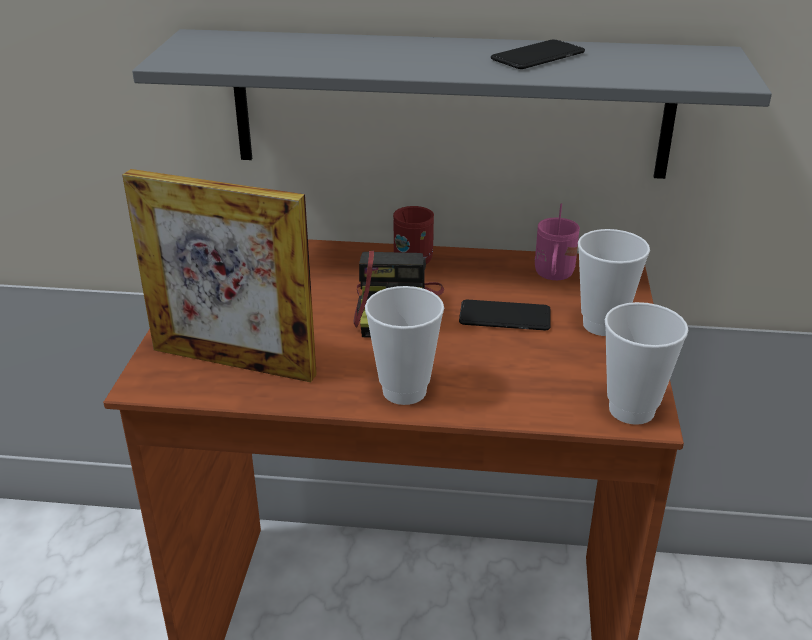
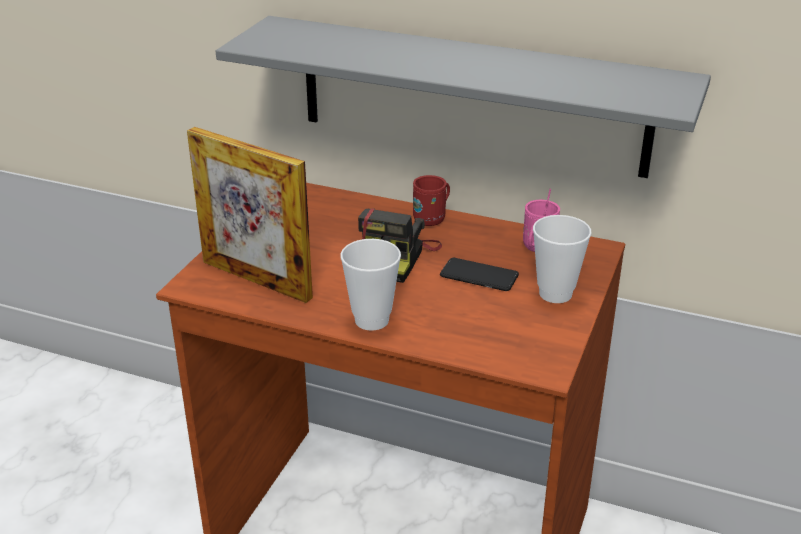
camera: 15 degrees right, 0 degrees up
phone [491,39,585,69] -> none
cup [605,302,688,425] -> none

